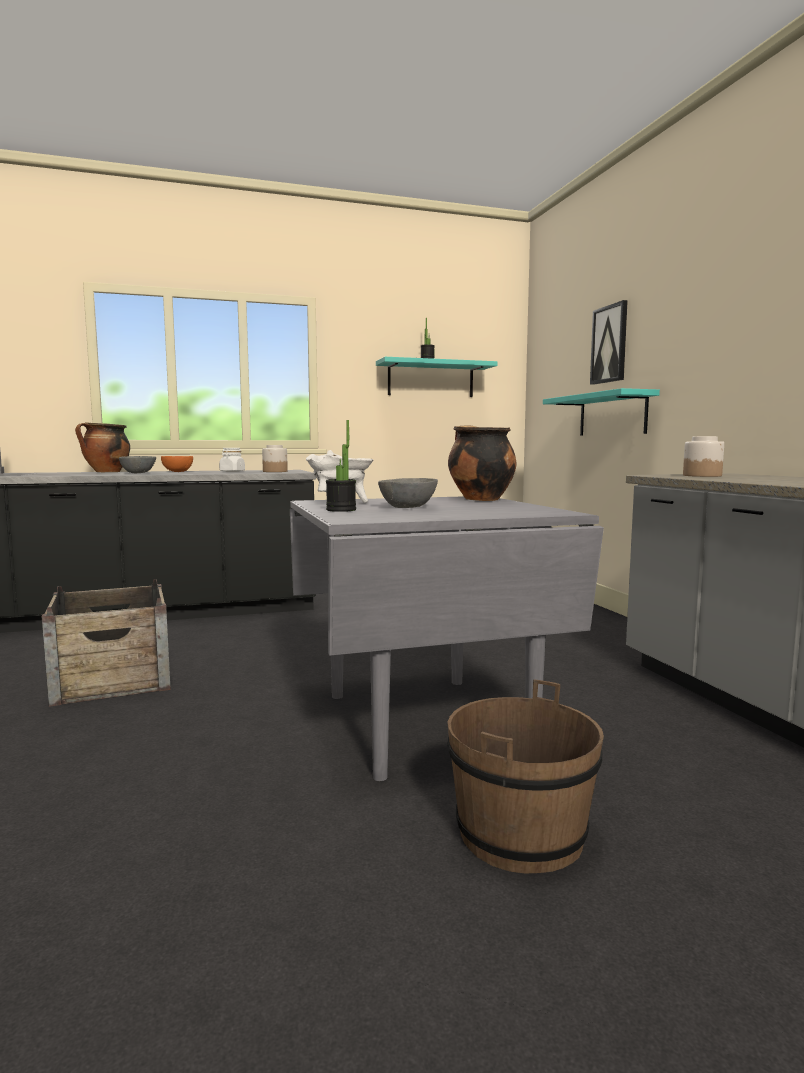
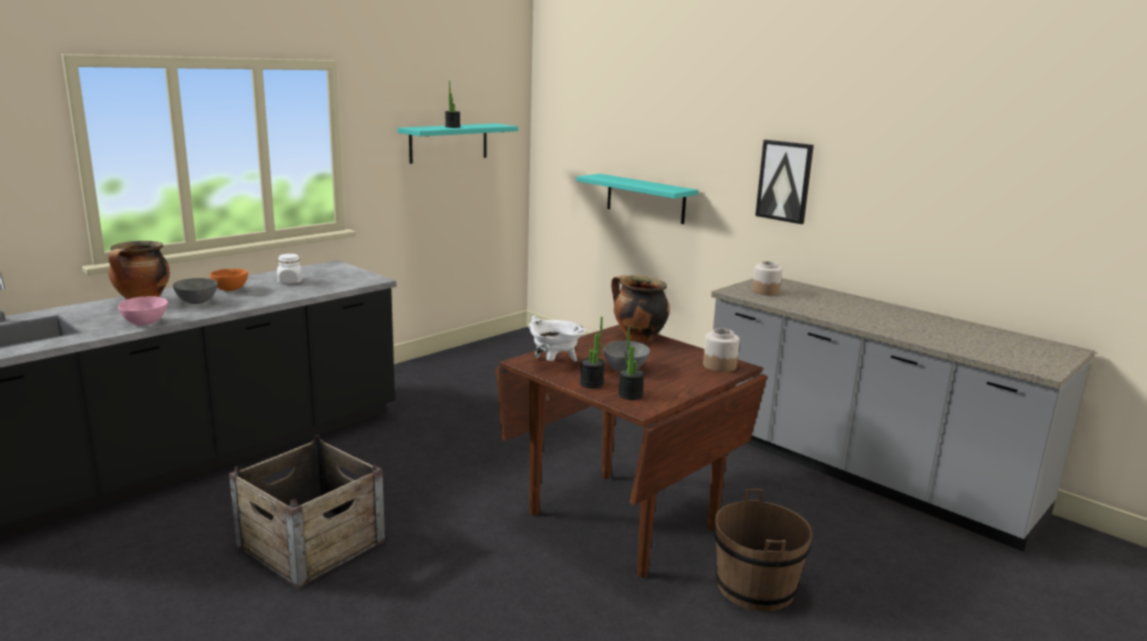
camera: 30 degrees left, 10 degrees up
jar [262,445,288,472] -> jar moved to [703,328,740,372]
grey dining table [290,496,604,781] -> brown dining table [496,325,767,577]
picture [590,300,628,385] -> picture moved to [755,140,814,224]
none -> pink bowl [118,296,168,326]
none -> potted plant [618,327,644,400]

